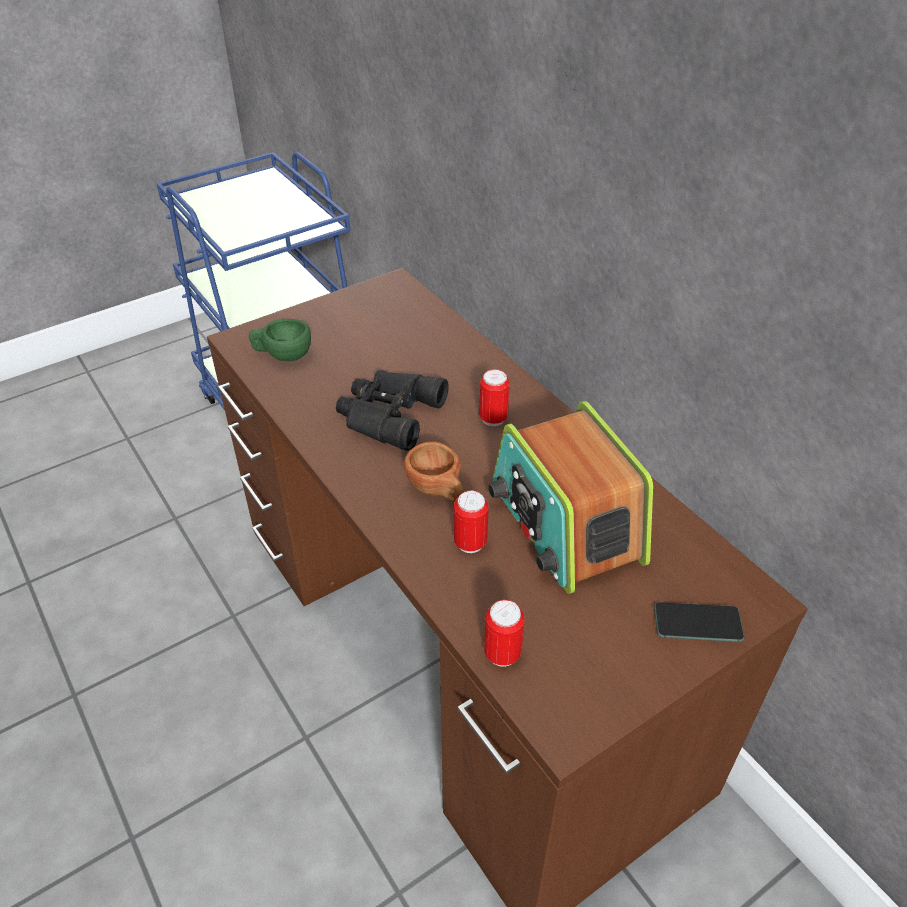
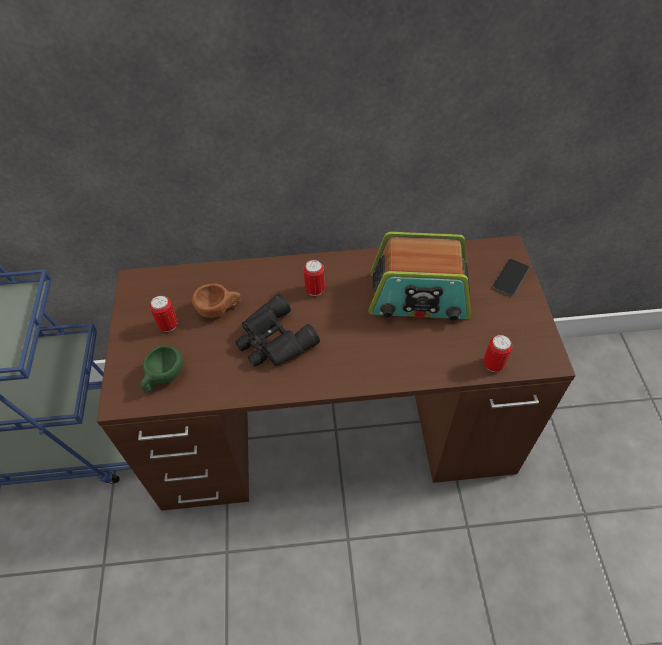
camera: 60 degrees left, 10 degrees up
brown cup [404,442,464,503] -> brown cup moved to [192,283,241,318]
can [454,491,489,553] -> can moved to [150,295,178,332]

